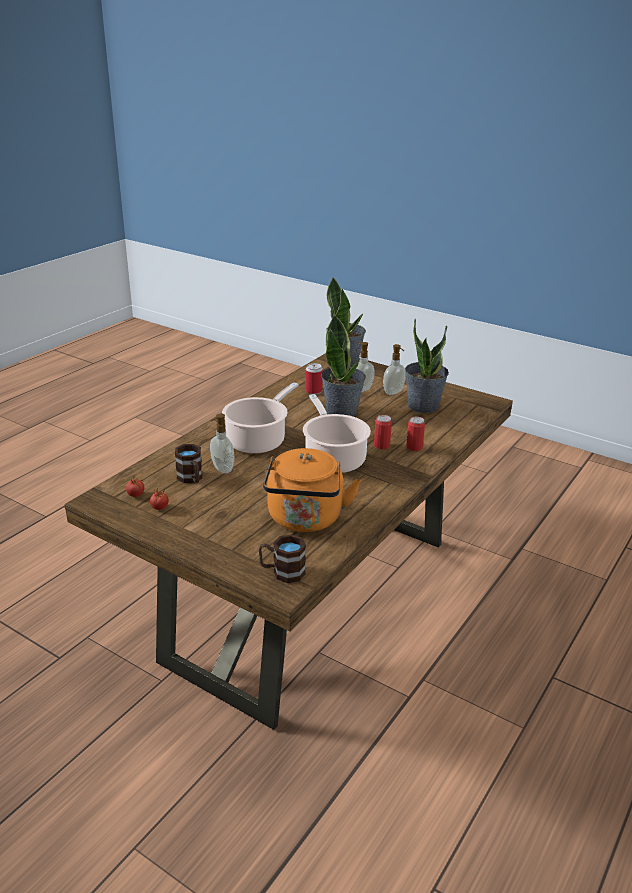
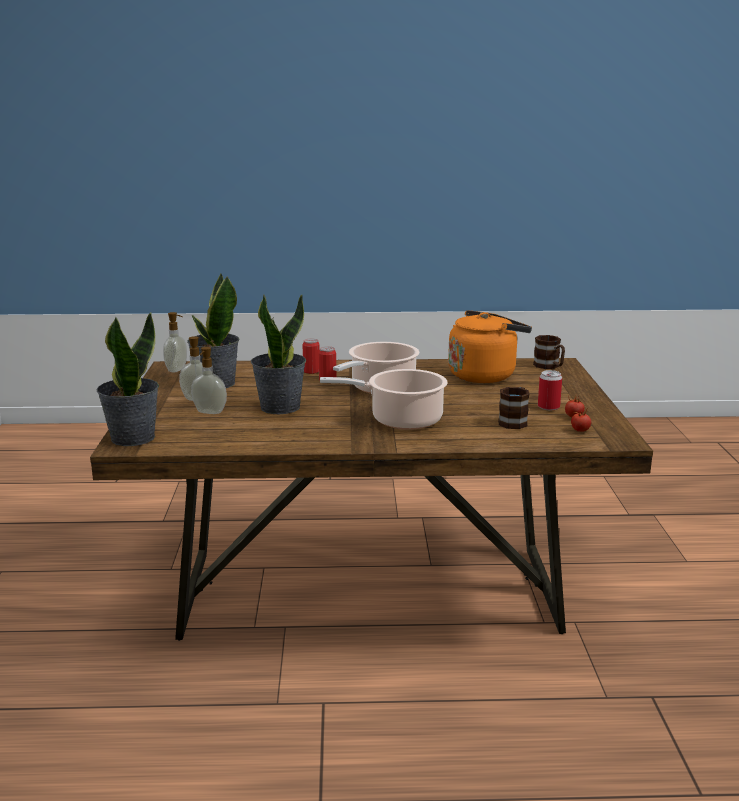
camera: 125 degrees left, 10 degrees down
soap dispenser [210,413,234,473] -> soap dispenser moved to [163,312,187,373]
can [305,363,323,394] -> can moved to [538,370,562,410]

